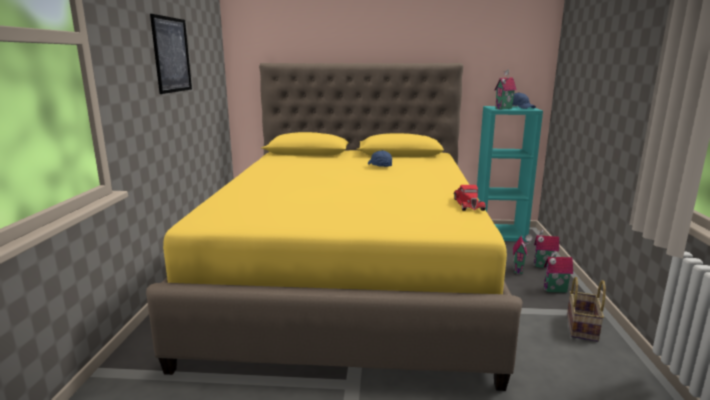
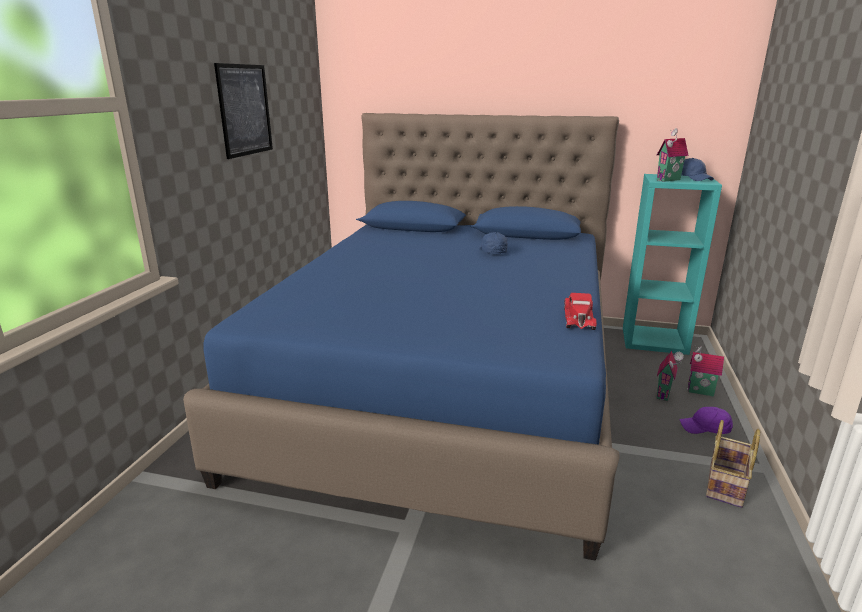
camera: 10 degrees right, 5 degrees up
yellow bed [146,63,522,391] -> blue bed [183,113,620,561]
toy house [544,250,573,293] -> purple cap [679,407,733,434]

